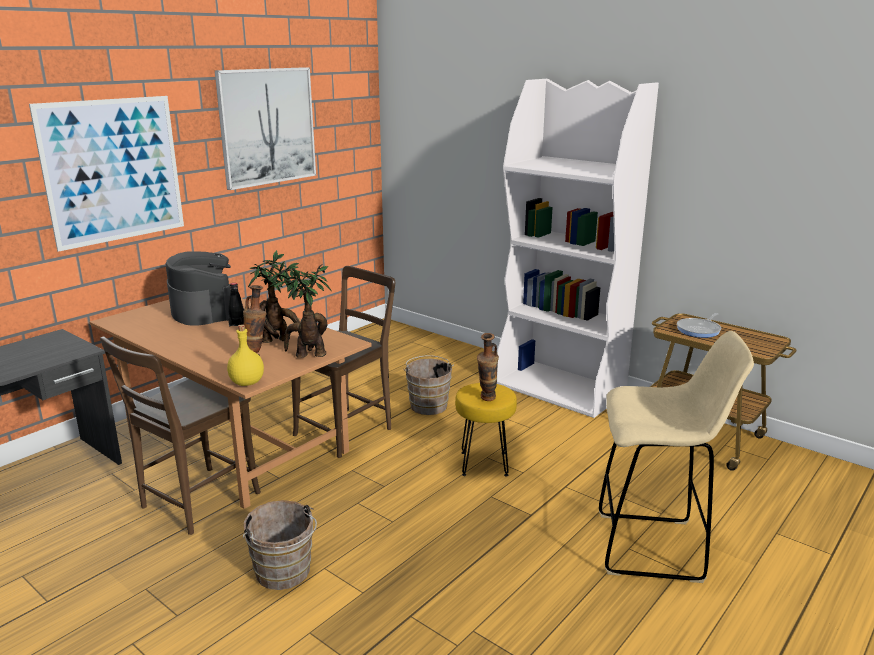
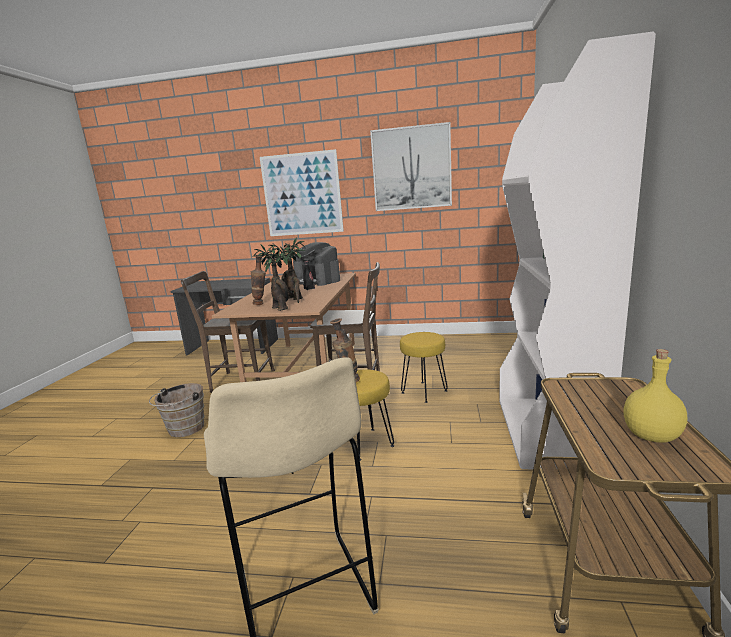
camera: 60 degrees right, 5 degrees down
coffee machine [166,251,231,326] -> coffee machine turned 105 degrees clockwise [293,242,340,286]
yellow bottle [227,324,264,386] -> yellow bottle moved to [623,349,687,443]
brown bucket [403,355,454,415] -> yellow stool [400,332,448,403]
frying pan [677,313,721,338] -> none

